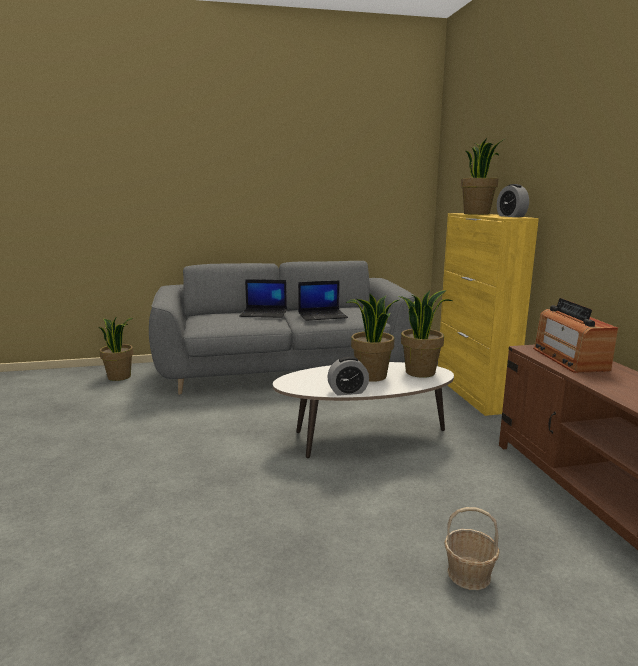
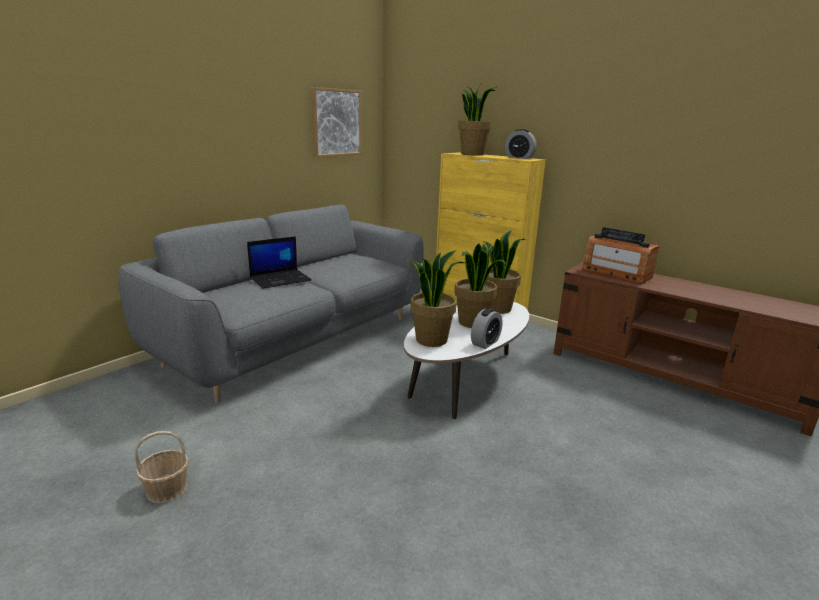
camera: 40 degrees left, 5 degrees up
potted plant [98,318,134,381] -> potted plant moved to [407,250,464,347]
laptop [298,280,348,321] -> none
basket [444,507,500,590] -> basket moved to [135,431,189,504]
none -> picture [311,87,362,157]

